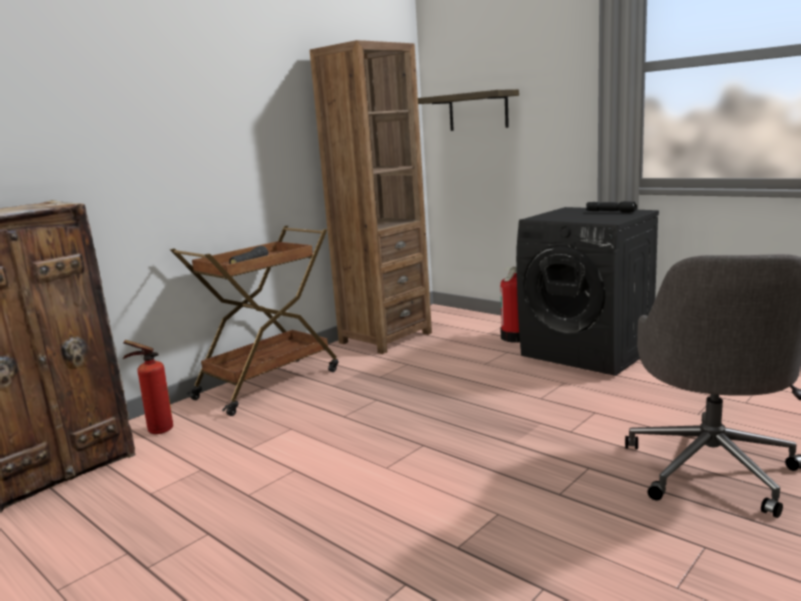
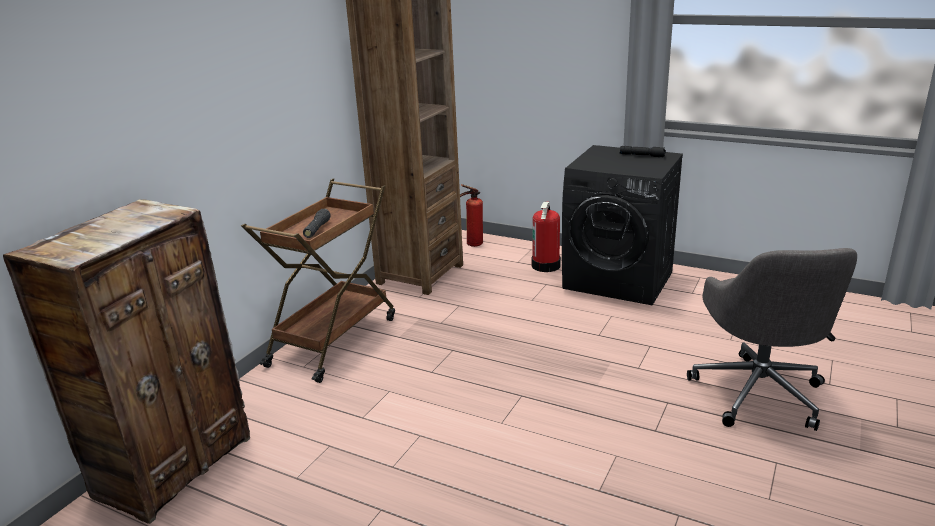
camera: 15 degrees left, 10 degrees up
fire extinguisher [123,340,173,434] -> fire extinguisher moved to [460,184,483,247]
shelf [418,89,519,131] -> none

